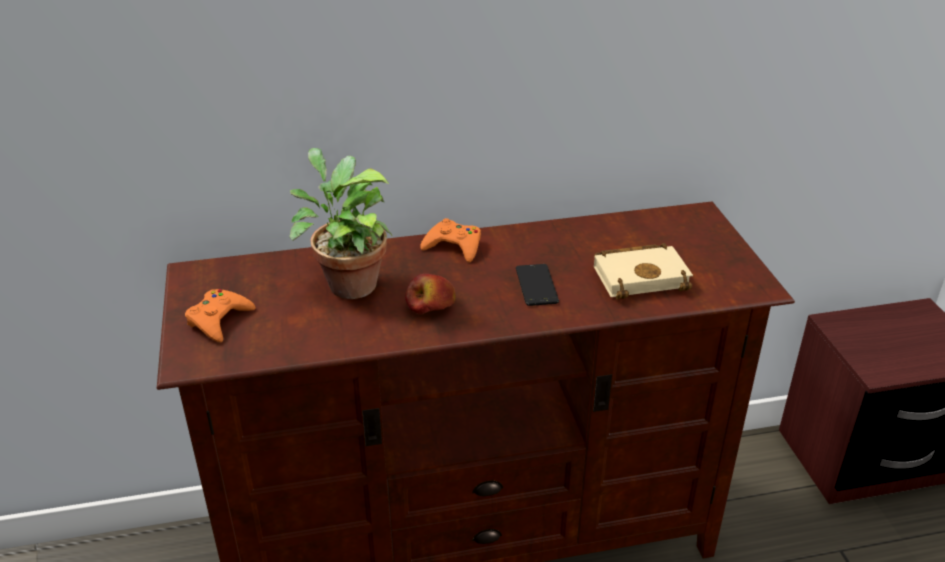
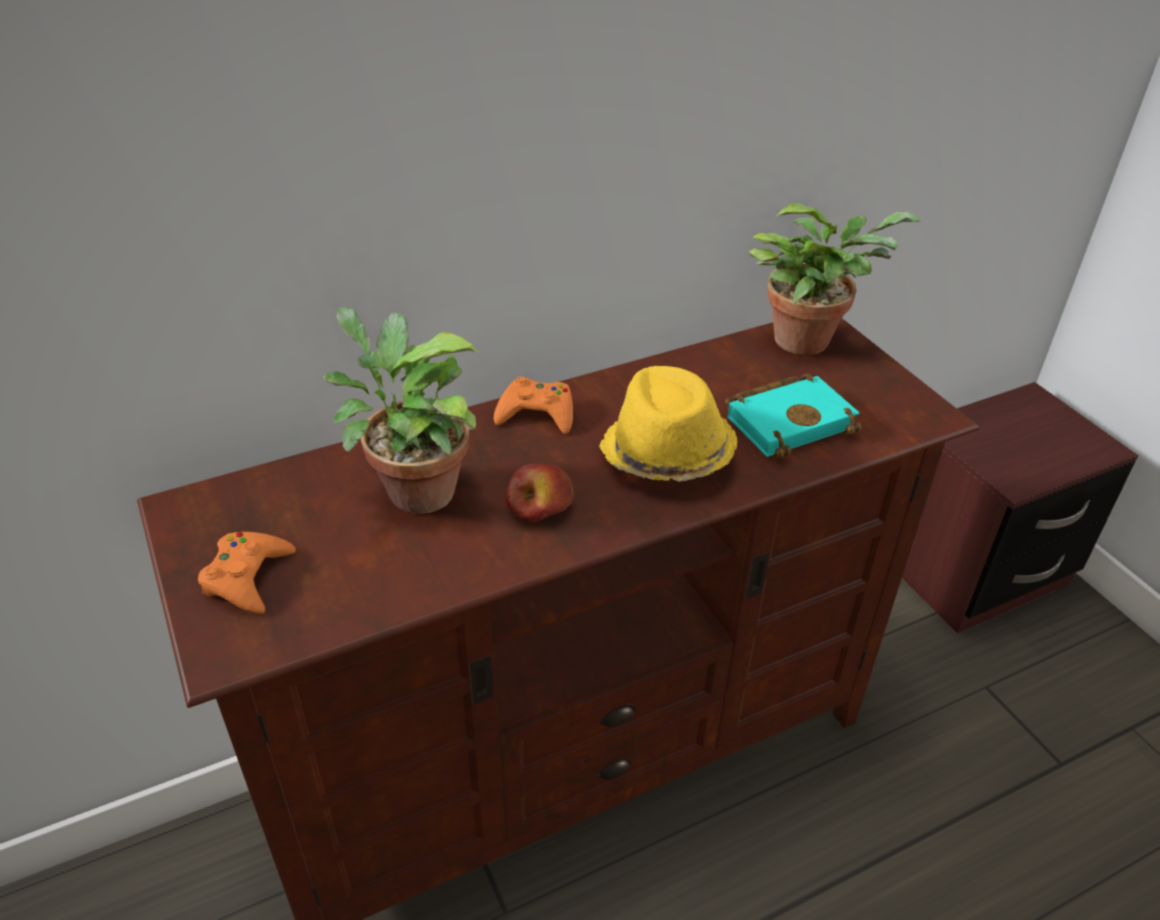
camera: 15 degrees left, 5 degrees up
phone [516,264,559,306] -> yellow hat [599,366,737,482]
beige book [594,243,693,299] -> turquoise book [725,374,862,459]
none -> potted plant [749,203,921,355]

